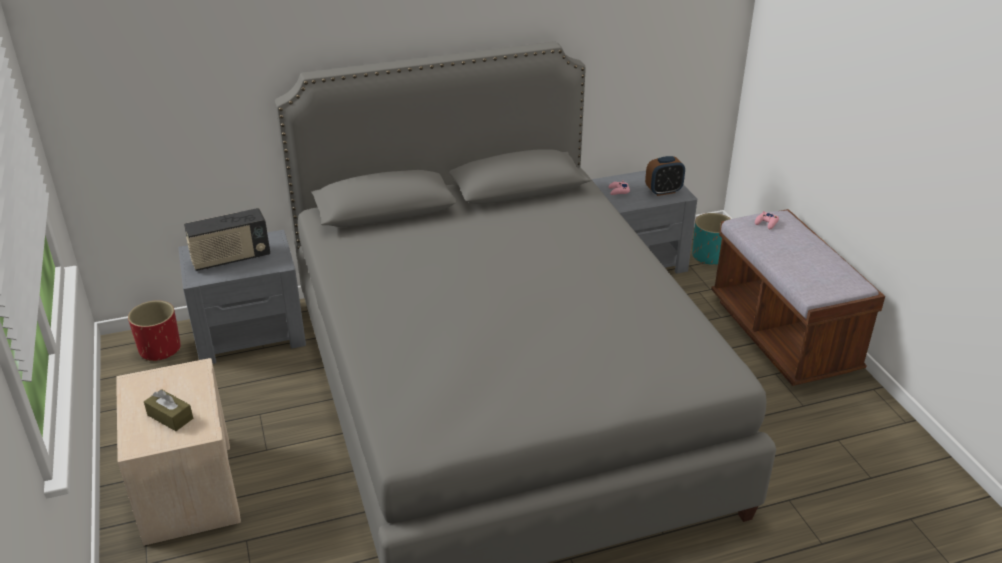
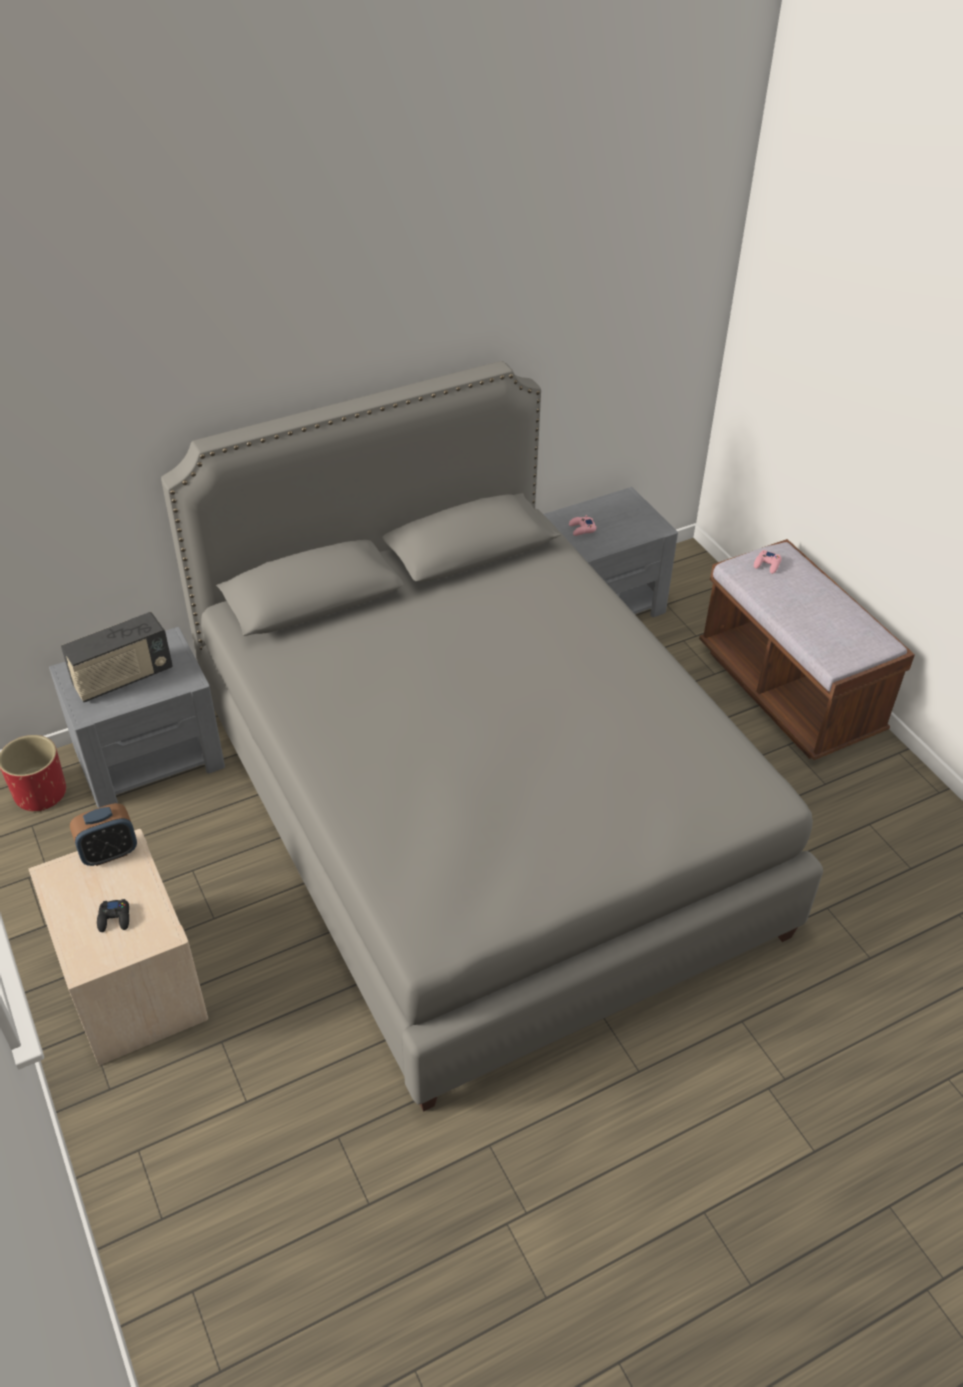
camera: 10 degrees left, 10 degrees up
brown tissue box [144,389,193,431] -> black game controller [97,899,129,932]
alarm clock [645,156,685,196] -> alarm clock moved to [70,803,137,866]
turquoise planter [692,213,731,265] -> none

